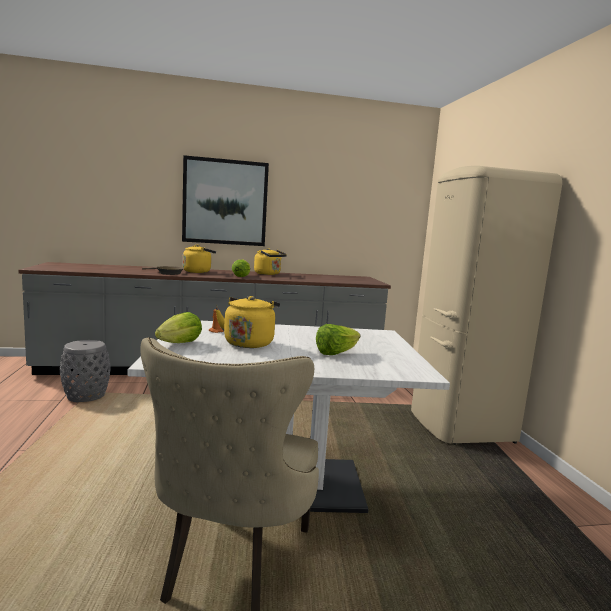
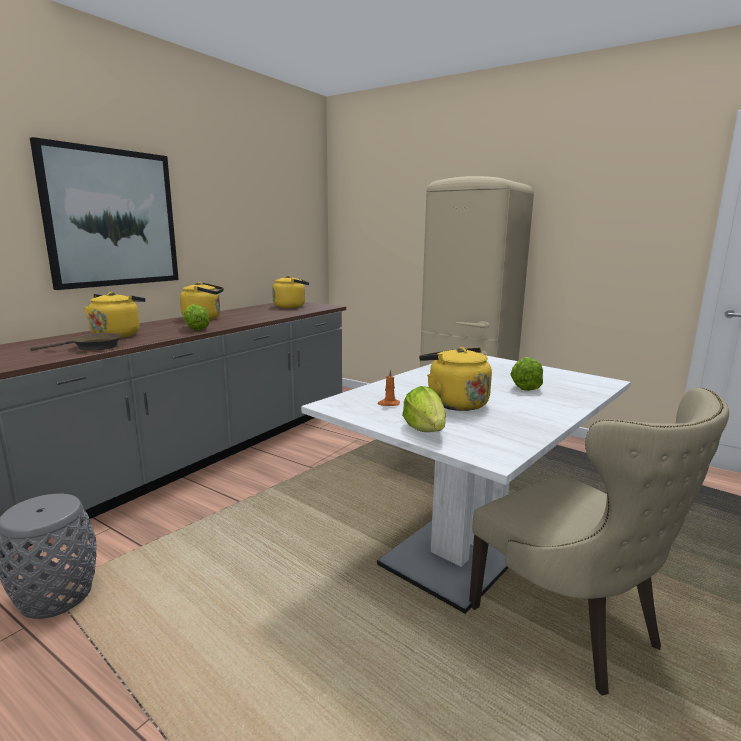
camera: 45 degrees left, 5 degrees up
none -> yellow kettle [272,275,309,308]

